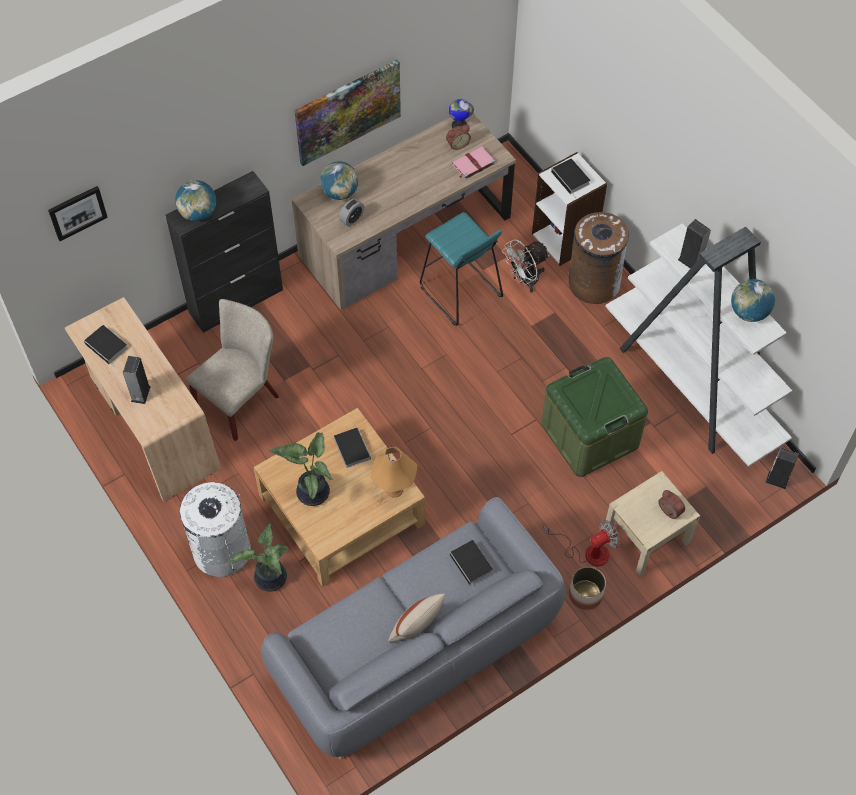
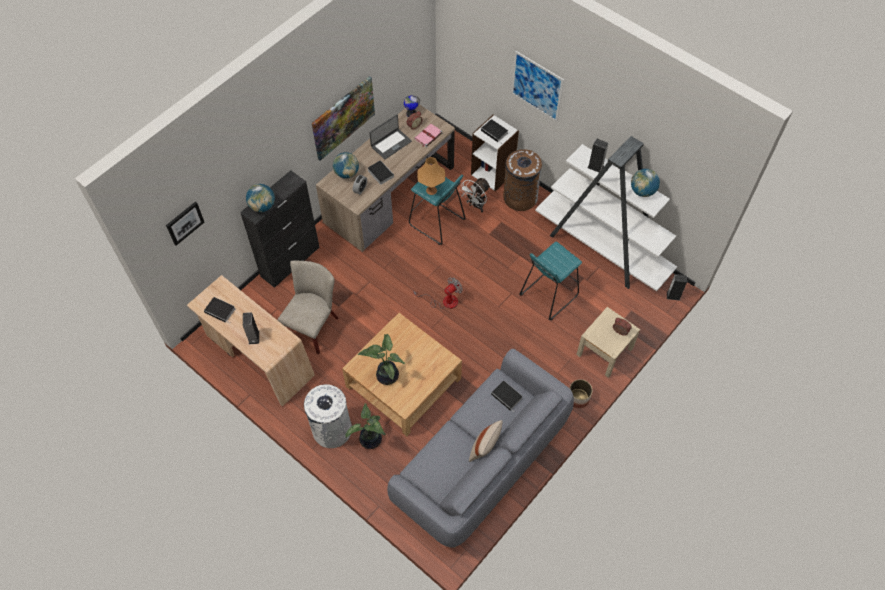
camera: 15 degrees left, 0 degrees up
book [334,427,371,468] -> book moved to [368,160,394,185]
orange table lamp [370,447,417,498] -> orange table lamp moved to [417,157,445,195]
green storage box [541,357,648,477] -> turquoise stool [519,242,582,320]
fan [543,520,620,566] -> fan moved to [413,277,463,309]
none -> laptop [369,115,412,159]
none -> picture [511,51,564,122]

